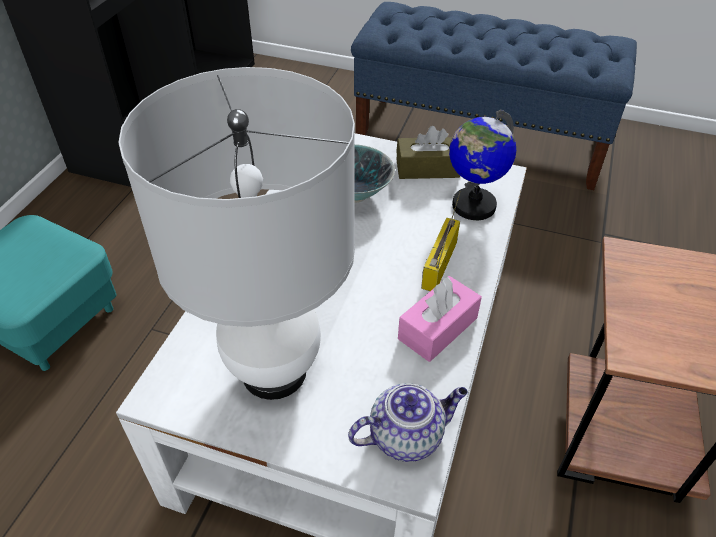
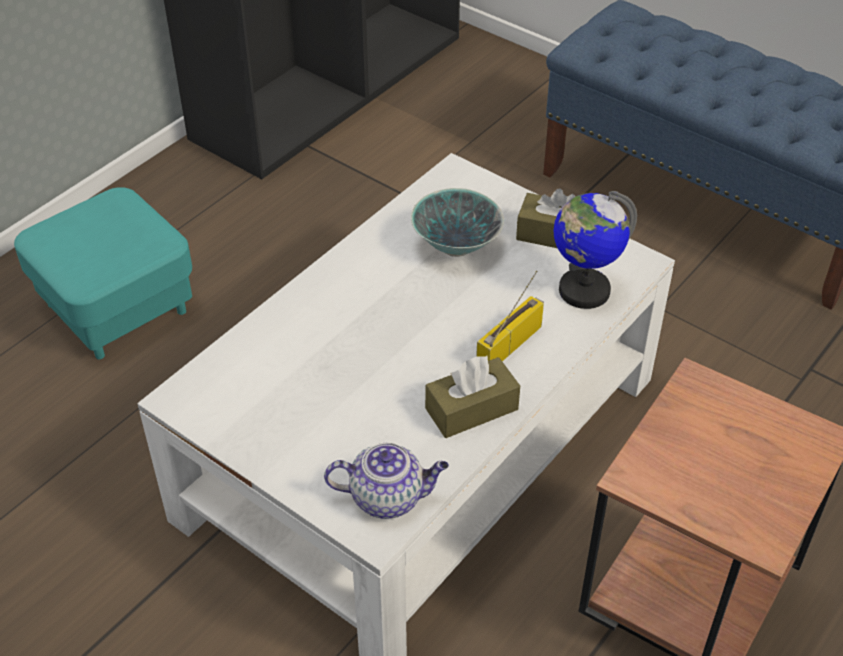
camera: 20 degrees right, 0 degrees up
white table lamp [118,67,355,400] -> none
pink tissue box [398,276,482,362] -> brown tissue box [425,356,520,438]

